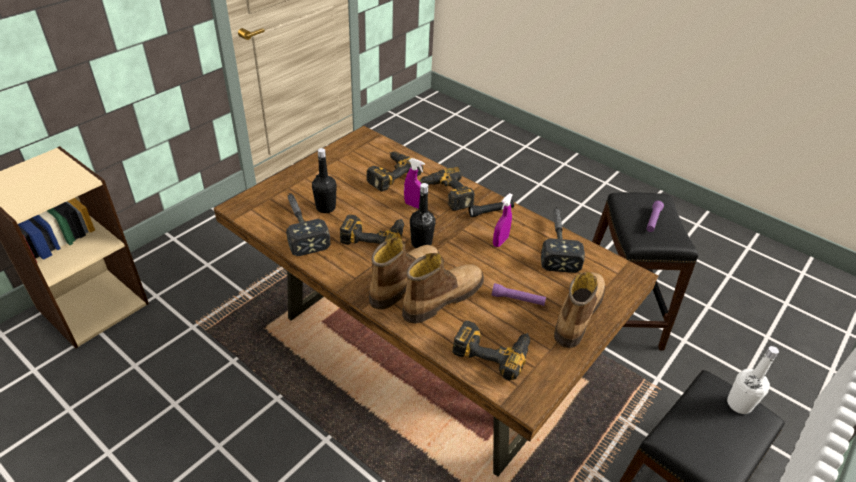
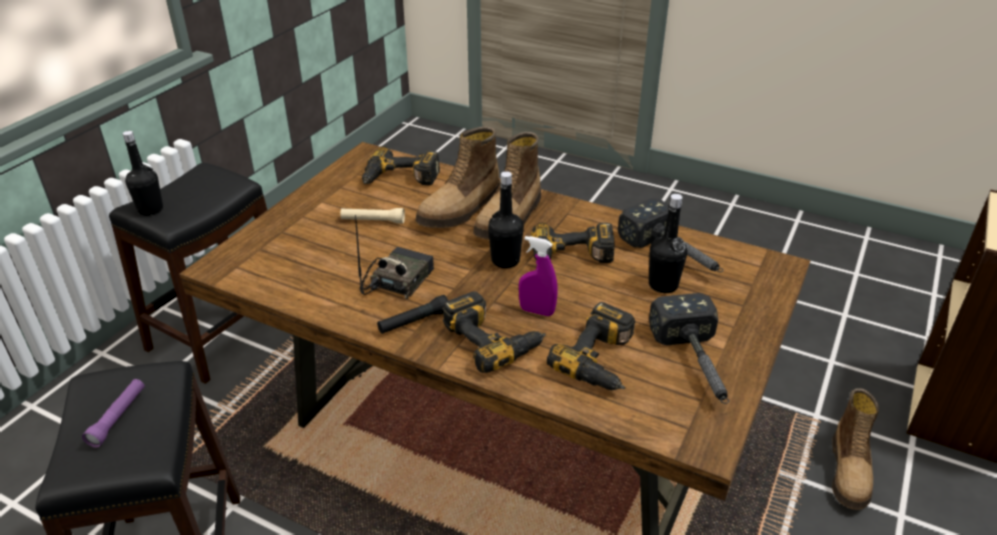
camera: 170 degrees right, 5 degrees down
purple flashlight [492,283,546,306] -> beige flashlight [340,208,405,224]
purple spray bottle [493,193,513,247] -> radio [355,215,434,299]
hammer [541,207,585,273] -> hammer moved to [649,293,729,404]
boot [554,272,605,348] -> boot moved to [832,388,879,510]
white bottle [727,346,779,414] -> black bottle [123,131,163,216]

